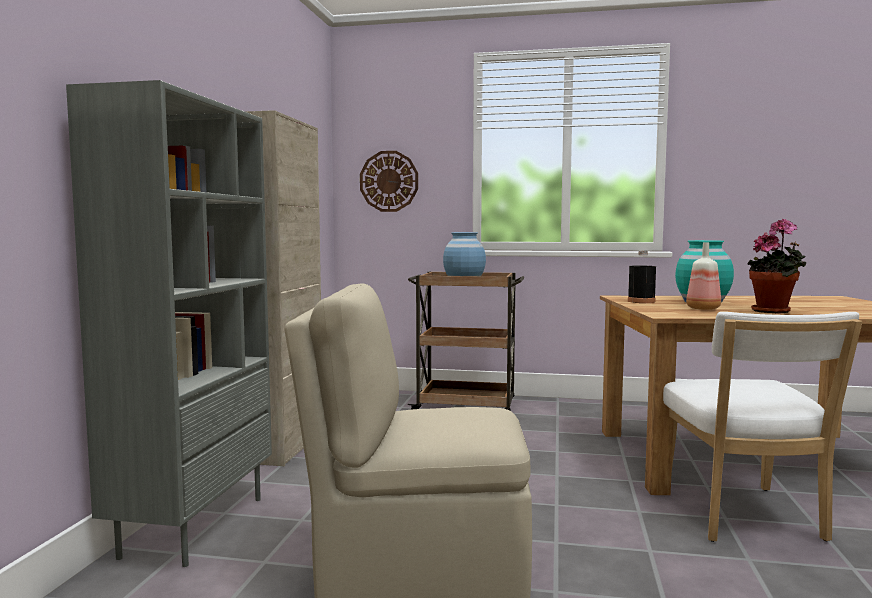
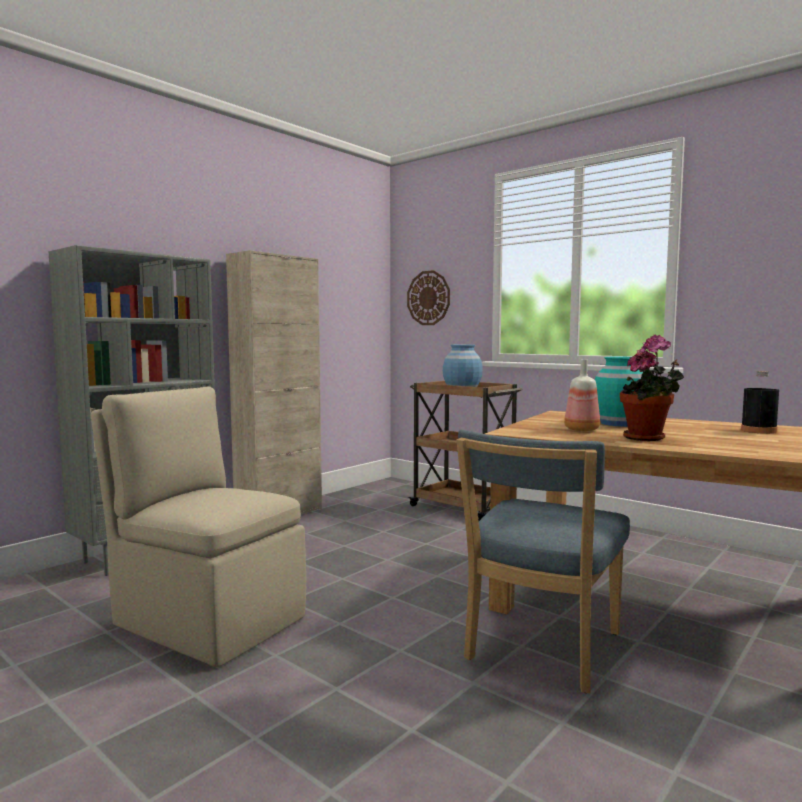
camera: 30 degrees right, 0 degrees up
black bottle [628,251,656,303] -> black bottle moved to [741,371,779,434]
white chair [663,312,863,542] -> blue chair [456,430,630,693]

